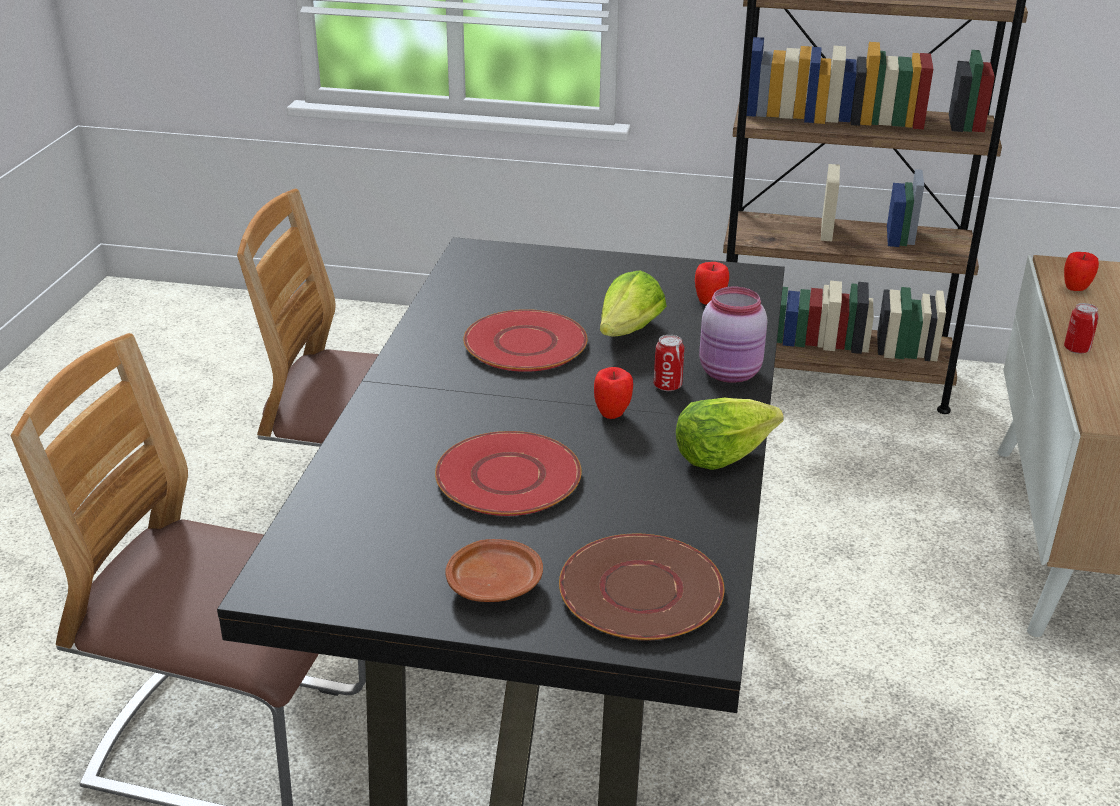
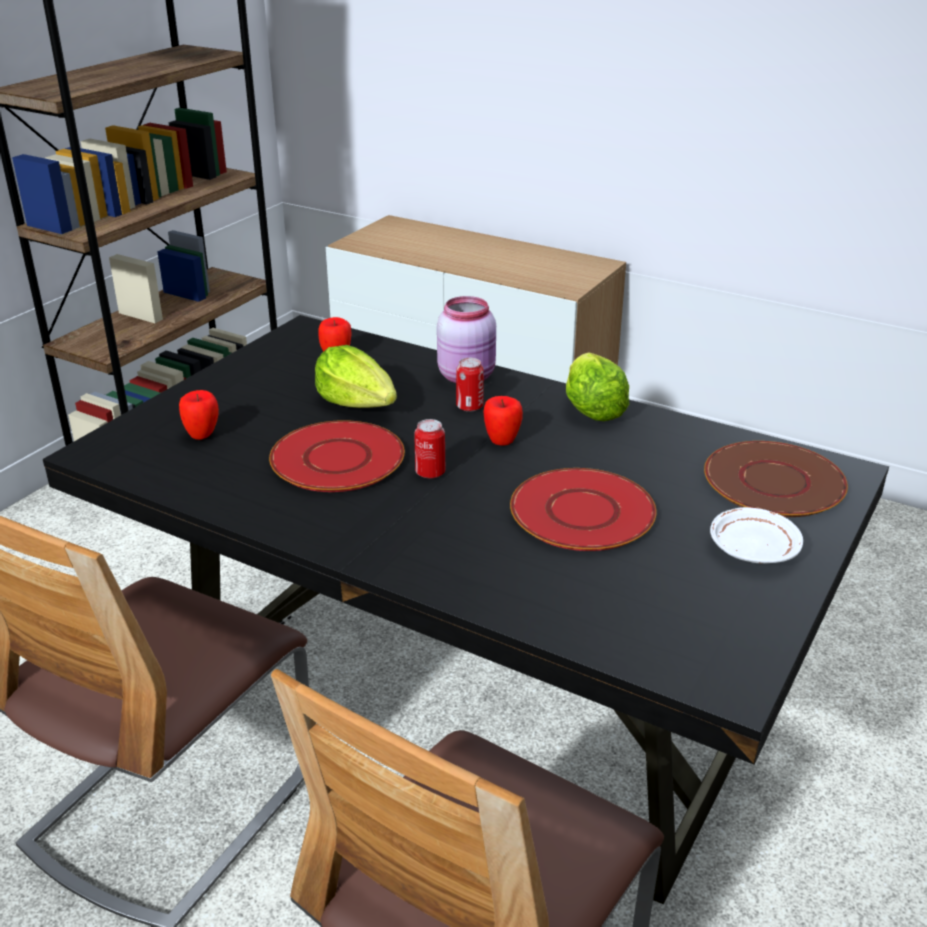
camera: 70 degrees left, 0 degrees up
brown plate [445,539,543,602] -> white plate [710,507,803,563]
apple [1064,252,1099,291] -> apple moved to [179,390,219,440]
can [1064,303,1099,354] -> can moved to [415,419,445,479]

